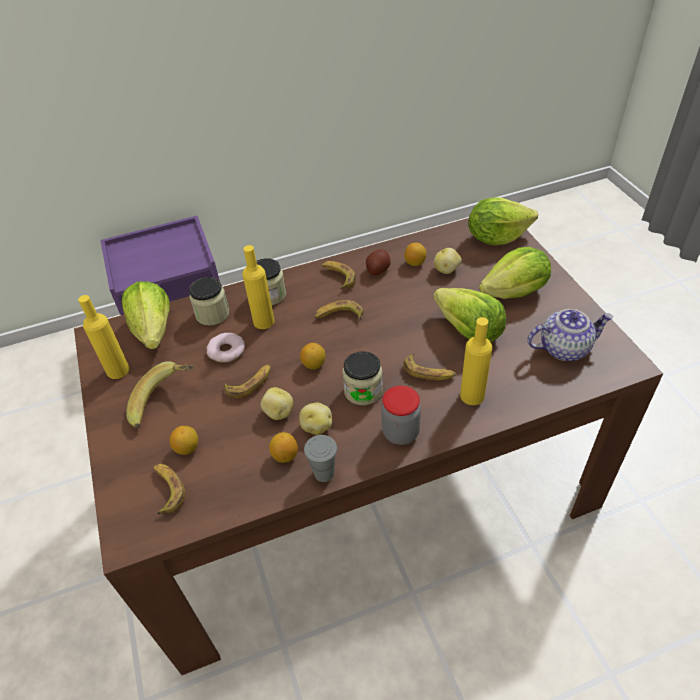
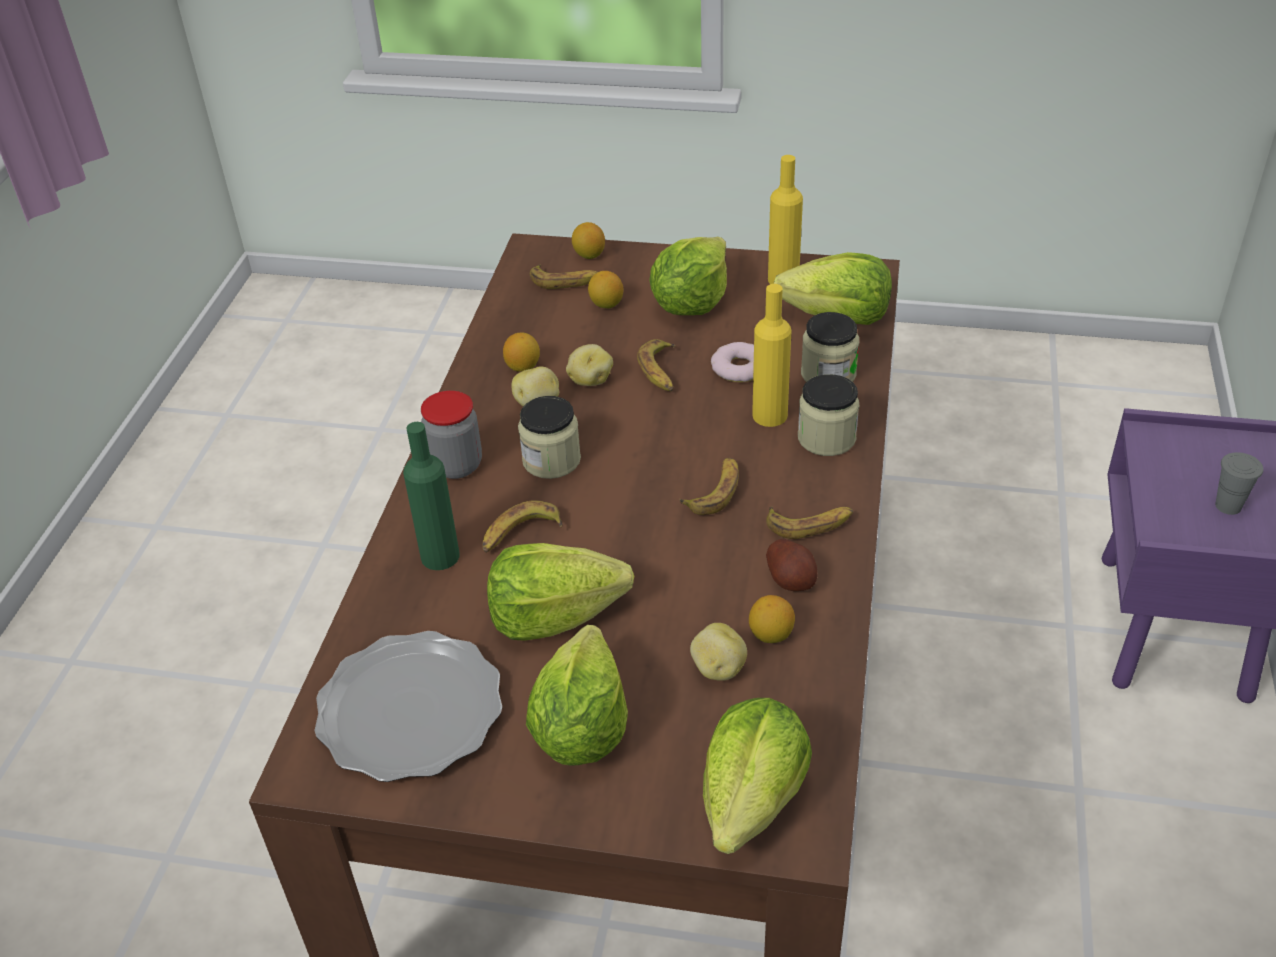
camera: 120 degrees right, 5 degrees down
banana [126,361,194,428] -> lettuce [649,237,727,315]
lemon [300,343,325,369] -> lemon moved to [572,222,605,259]
grey cup [304,435,337,482] -> grey cup moved to [1215,452,1263,515]
yellow bottle [460,317,492,405] -> green bottle [403,422,460,570]
teapot [527,309,613,361] -> plate [314,631,502,782]

